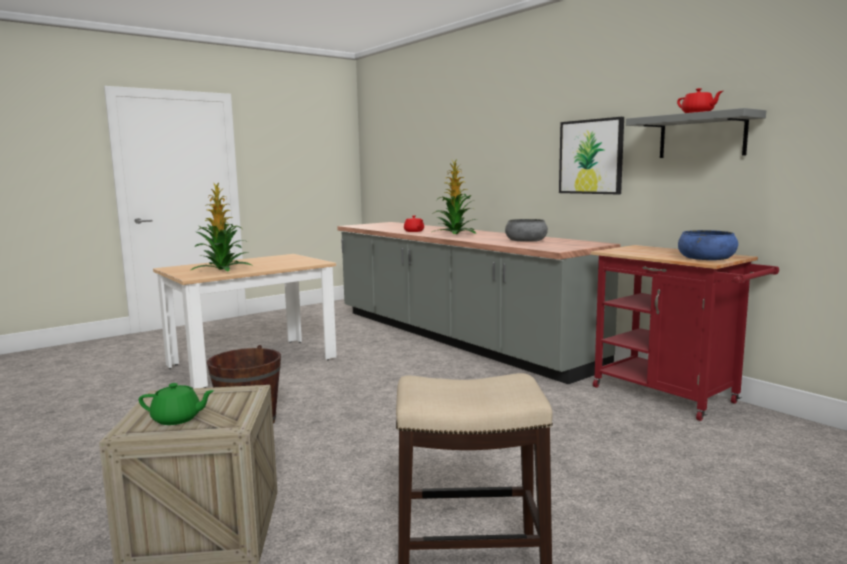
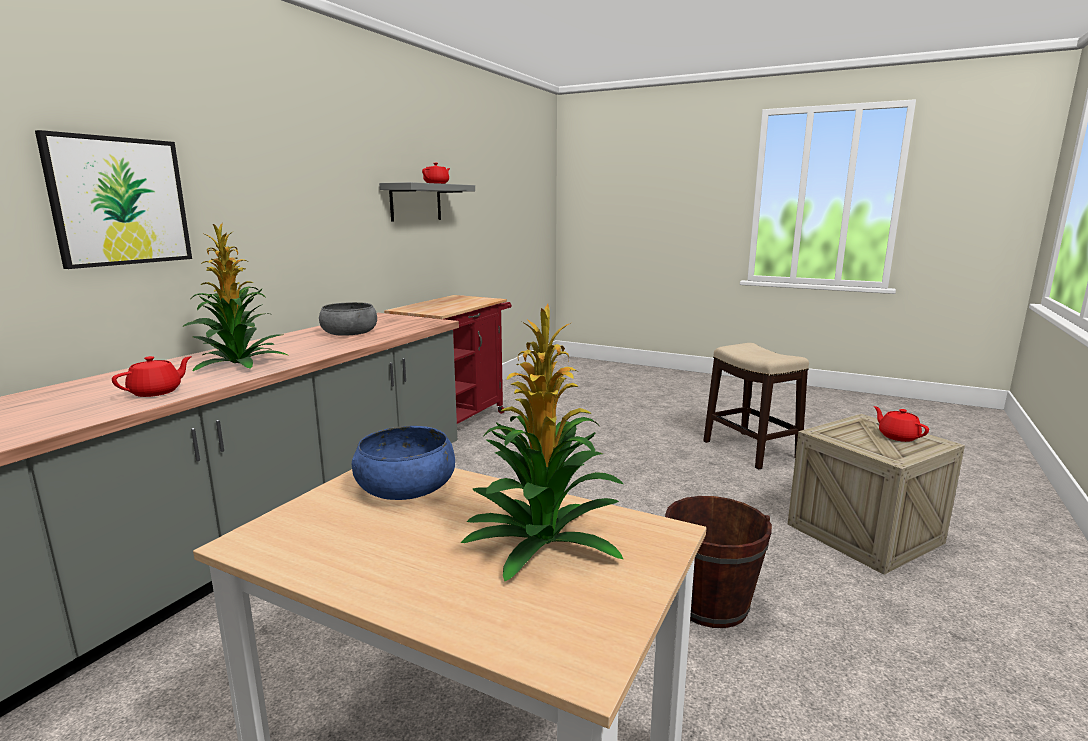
camera: 115 degrees left, 5 degrees up
green teapot [139,383,214,425] -> red teapot [873,406,929,442]
picture [559,117,624,194] -> picture moved to [35,130,192,269]
blue bowl [678,230,738,260] -> blue bowl moved to [352,426,455,500]

